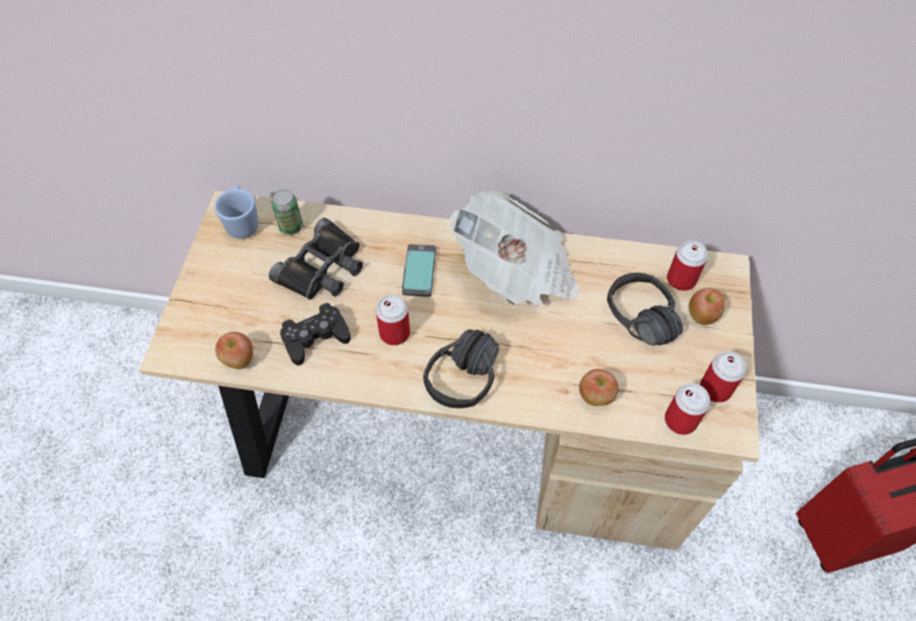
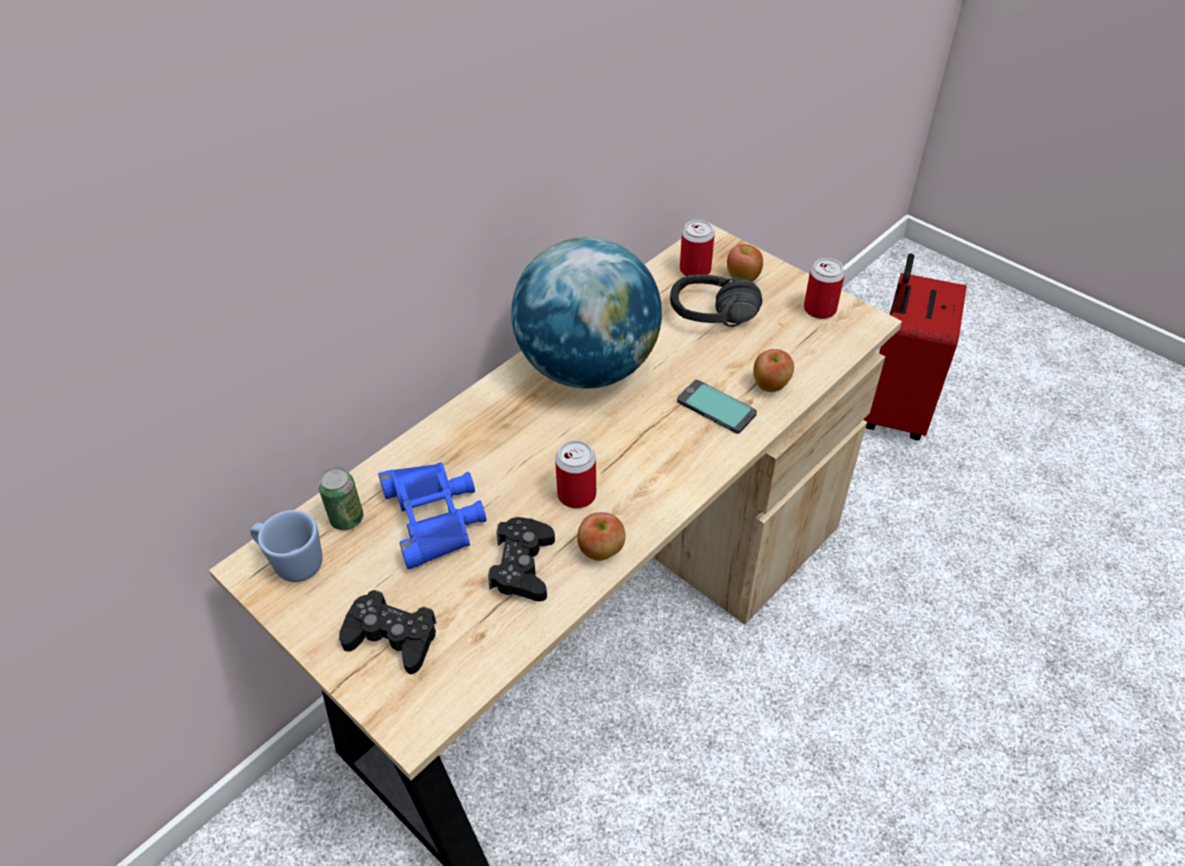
camera: 55 degrees left, 10 degrees down
apple [215,332,253,369] -> apple moved to [577,512,625,561]
black binoculars [269,218,363,300] -> blue binoculars [378,462,486,569]
phone [402,244,436,297] -> phone moved to [677,380,757,434]
black headphones [423,329,499,408] -> none
newspaper [450,191,580,306] -> globe [511,237,662,389]
can [665,383,710,435] -> none
none -> black game controller [339,590,437,674]

